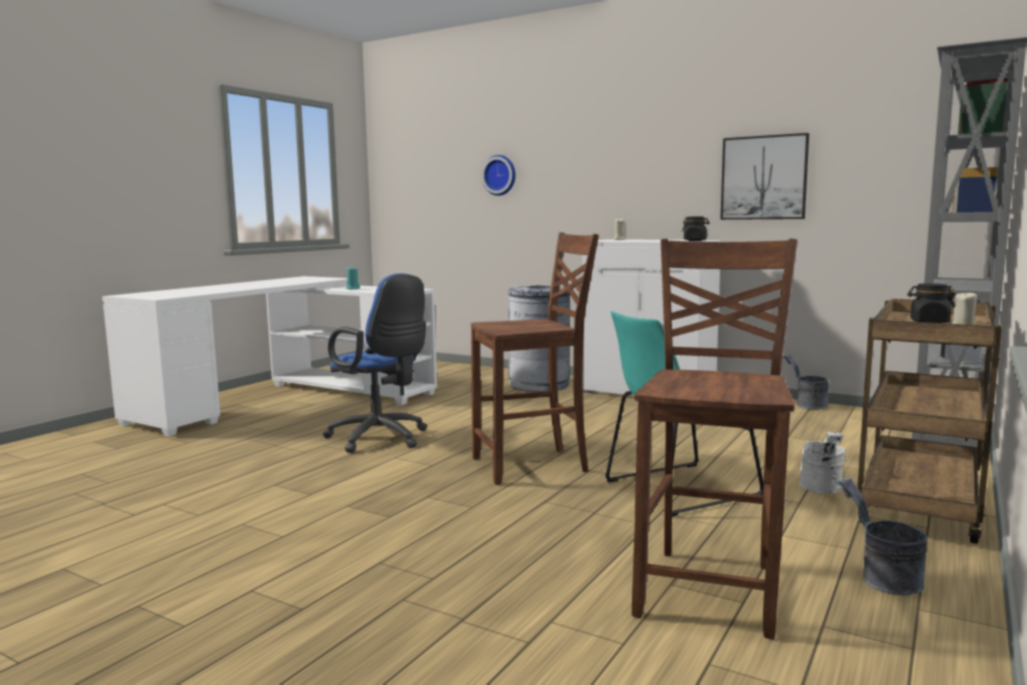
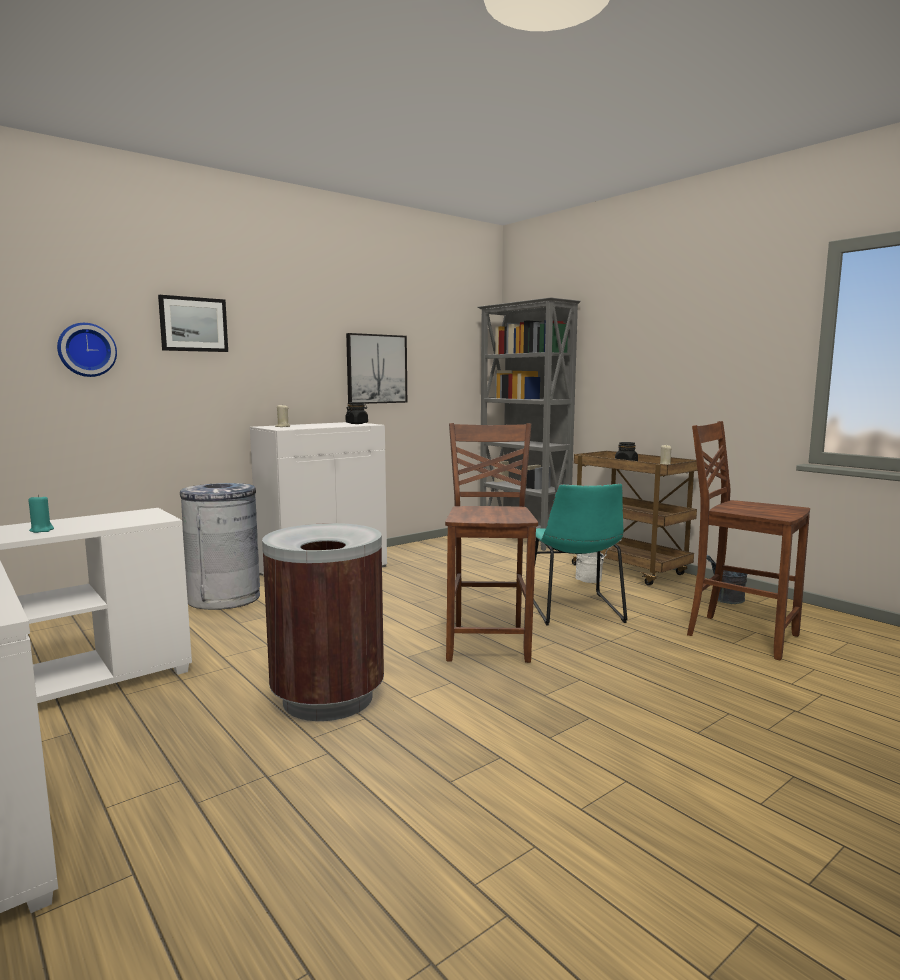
camera: 70 degrees left, 0 degrees up
blue office chair [323,273,427,453] -> brown trash can [262,523,384,721]
grey bucket [783,355,829,410] -> none
none -> picture [158,295,228,352]

